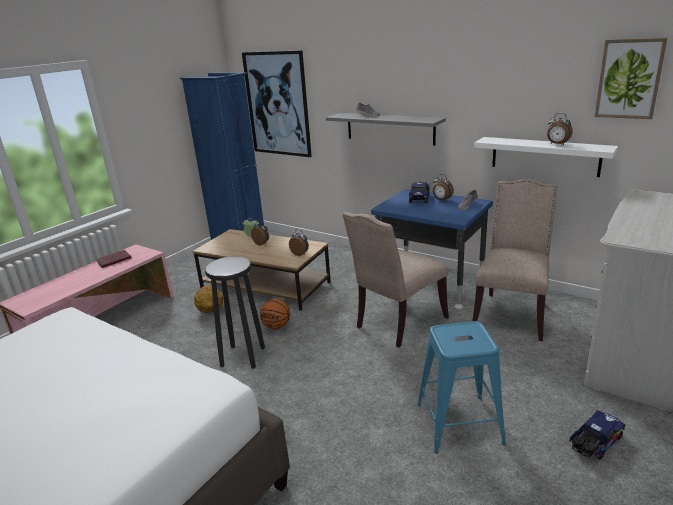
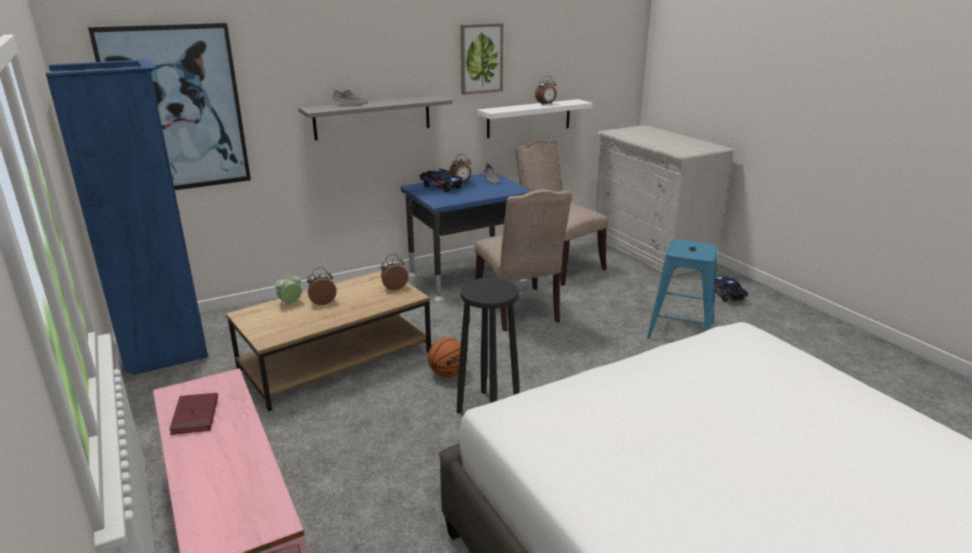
camera: 65 degrees left, 0 degrees up
basketball [194,285,223,313] -> none
picture [595,38,667,119] -> picture moved to [460,23,503,95]

